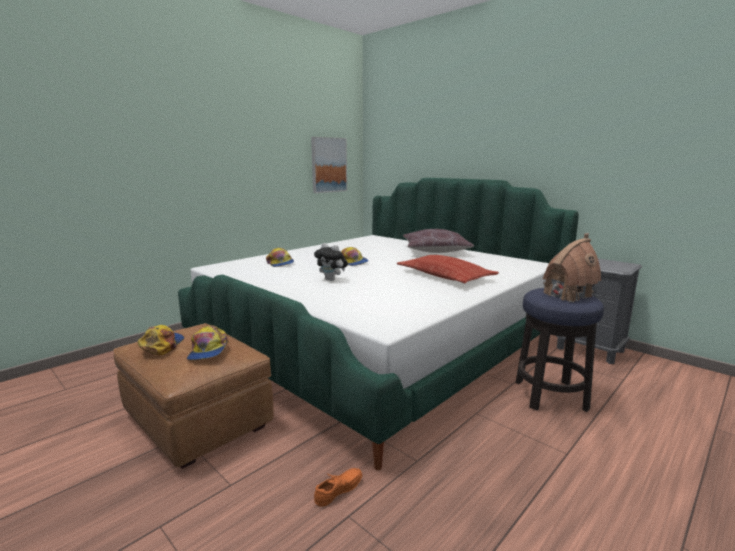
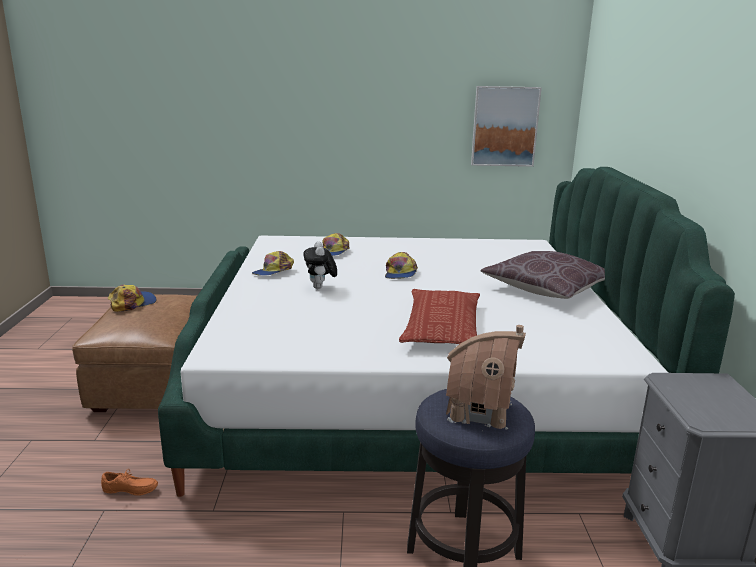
camera: 45 degrees right, 5 degrees up
cap [187,325,229,360] -> cap moved to [252,251,294,276]

